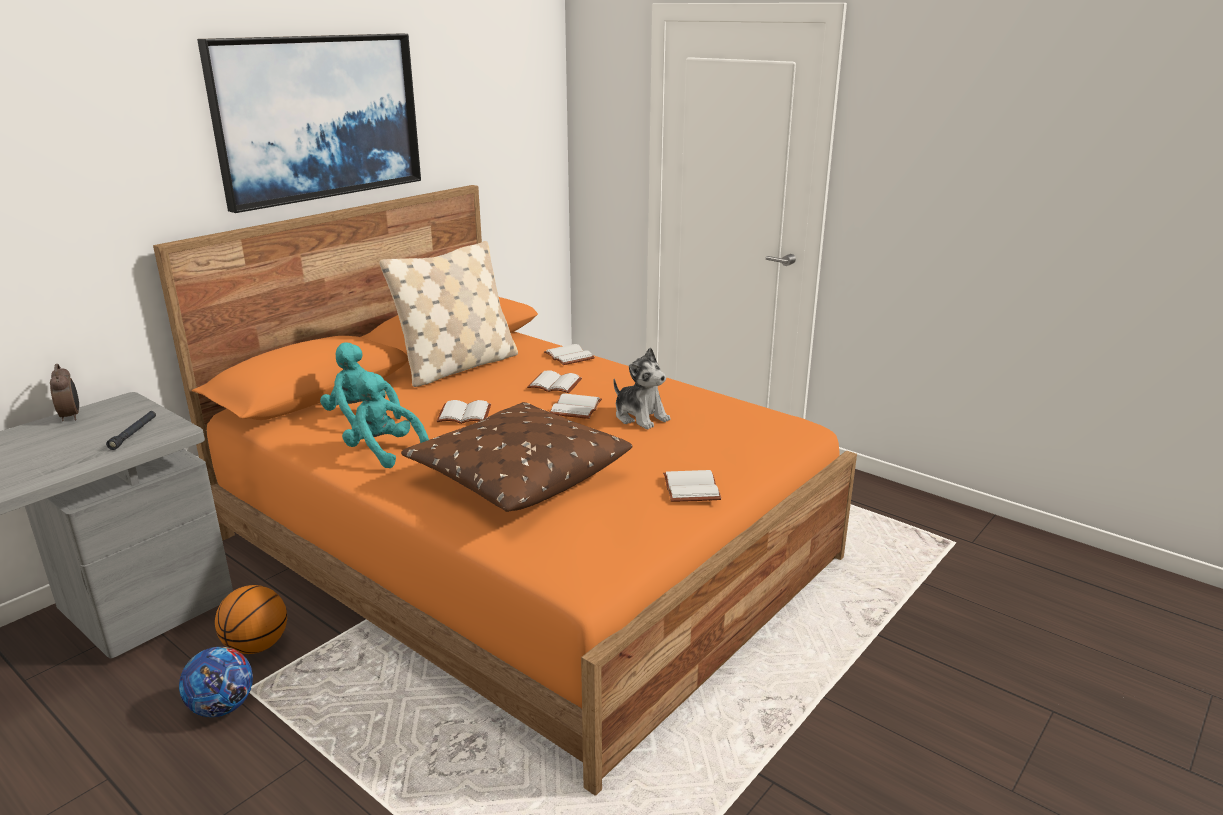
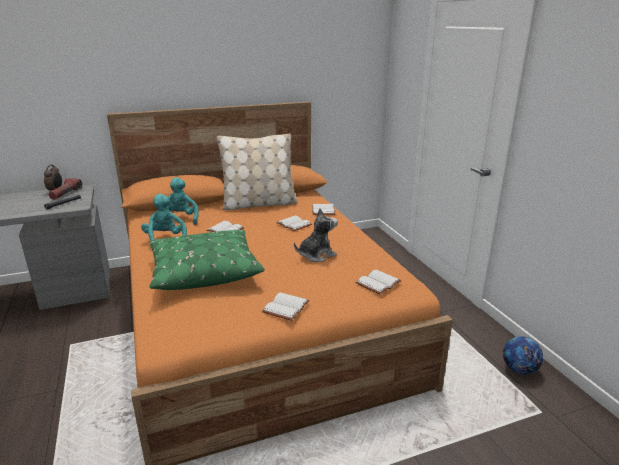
camera: 30 degrees right, 0 degrees up
football [179,647,253,717] -> football moved to [503,336,543,374]
picture [197,34,421,213] -> none
basketball [215,585,287,654] -> none
brown pillow [401,402,632,512] -> green pillow [149,229,265,290]
white book [550,393,602,419] -> white book moved to [355,270,401,294]
plush toy [613,348,671,430] -> plush toy turned 105 degrees counterclockwise [294,208,338,262]
none -> flashlight [48,178,83,200]

